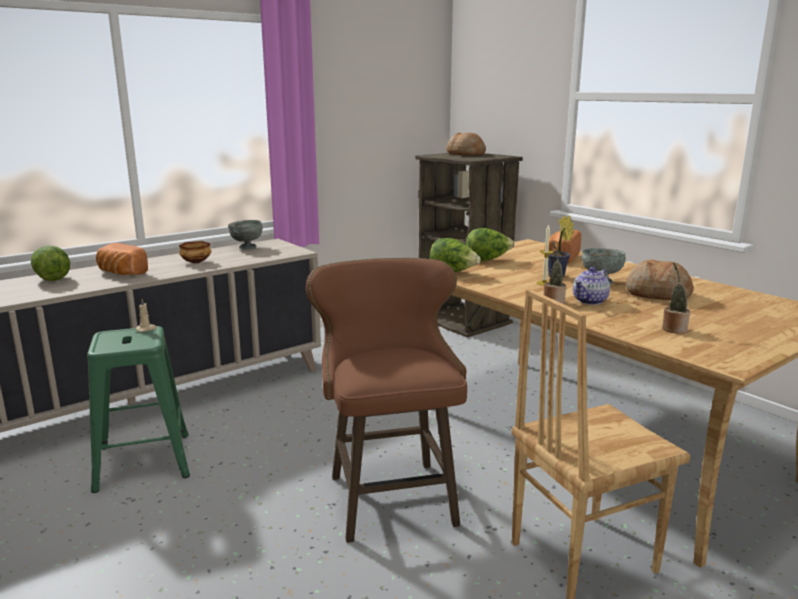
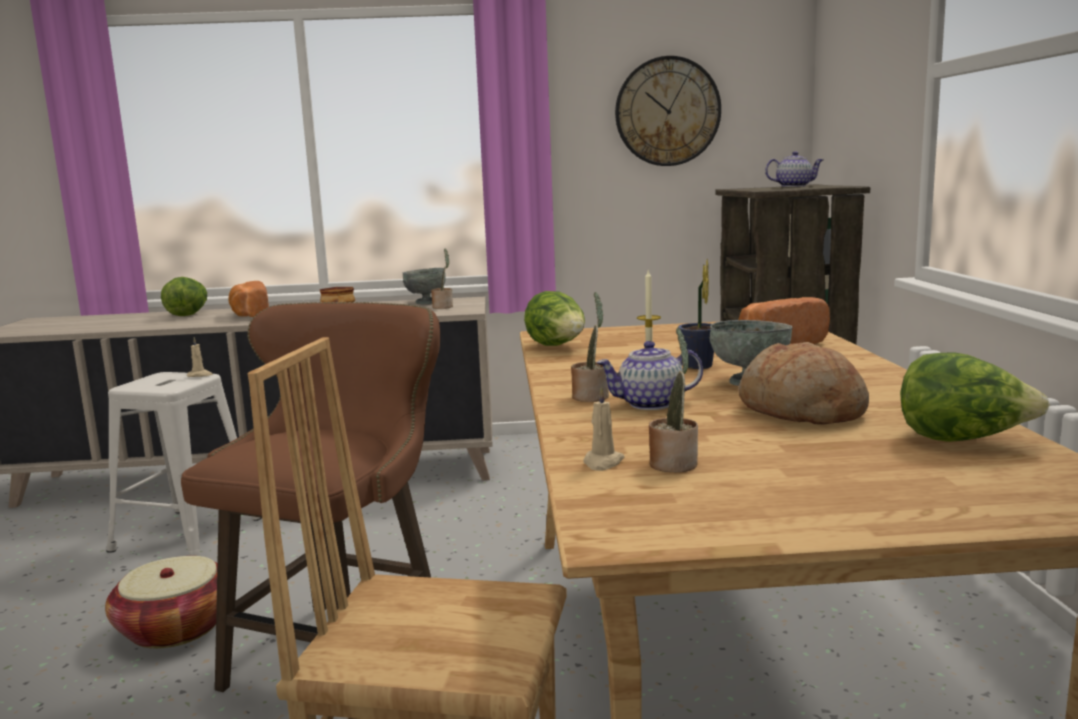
camera: 35 degrees right, 5 degrees down
green stool [87,326,190,493] -> white stool [106,372,262,556]
bread [446,133,486,156] -> teapot [765,151,823,187]
lettuce [466,228,515,261] -> lettuce moved to [900,352,1050,442]
none -> basket [105,556,217,649]
none -> potted plant [431,249,453,309]
none -> beige candle [583,386,625,471]
none -> wall clock [615,56,721,166]

